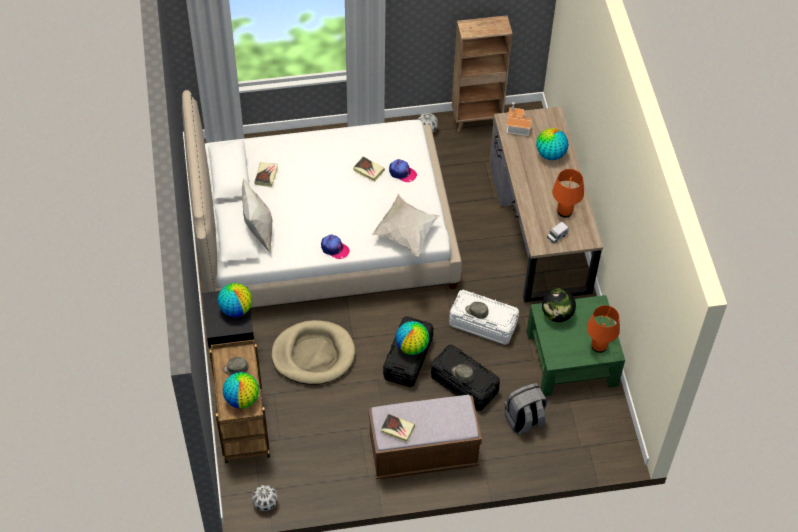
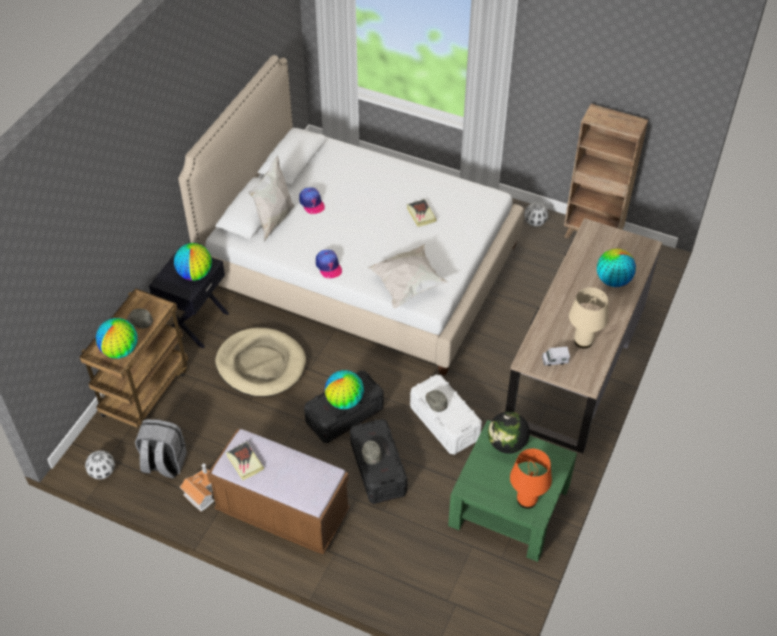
camera: 35 degrees right, 5 degrees down
book [254,162,278,187] -> none
cap [389,159,417,182] -> cap moved to [299,187,325,214]
grey backpack [504,383,547,435] -> grey backpack moved to [135,419,187,478]
toy house [506,102,532,136] -> toy house moved to [180,463,215,512]
orange table lamp [552,169,584,218] -> beige table lamp [569,287,608,349]

